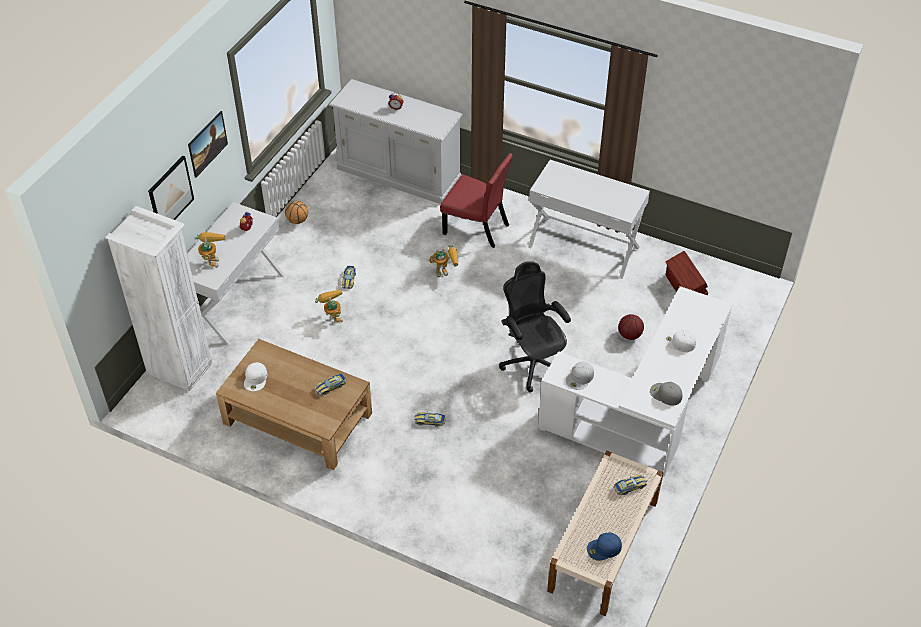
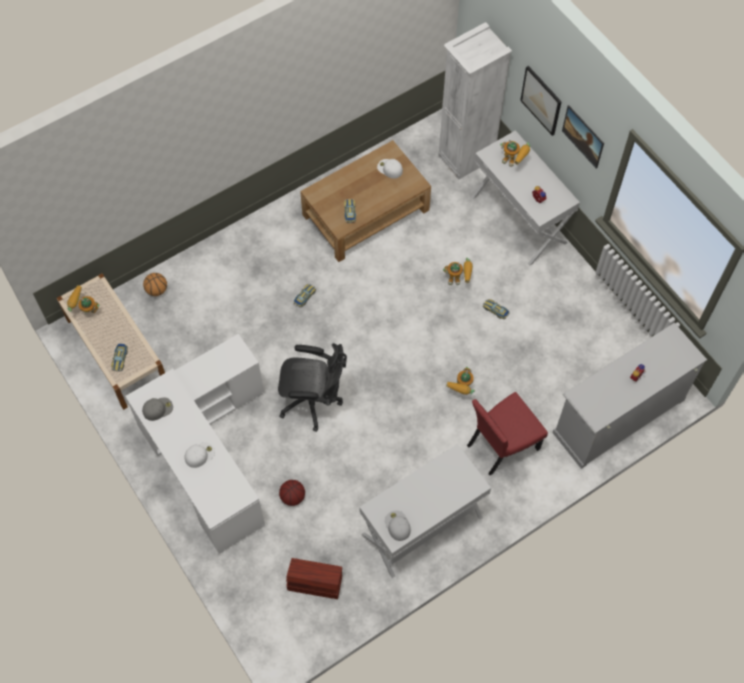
camera: 120 degrees right, 15 degrees up
basketball [285,201,308,224] -> basketball moved to [143,273,167,296]
white cap [566,362,594,390] -> white cap moved to [385,510,411,541]
blue cap [587,533,622,561] -> toy robot [67,285,100,314]

